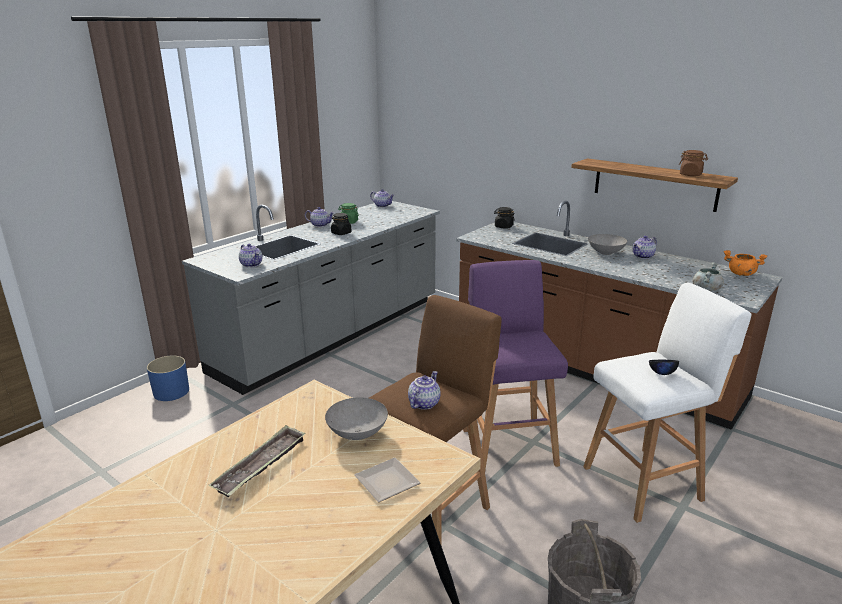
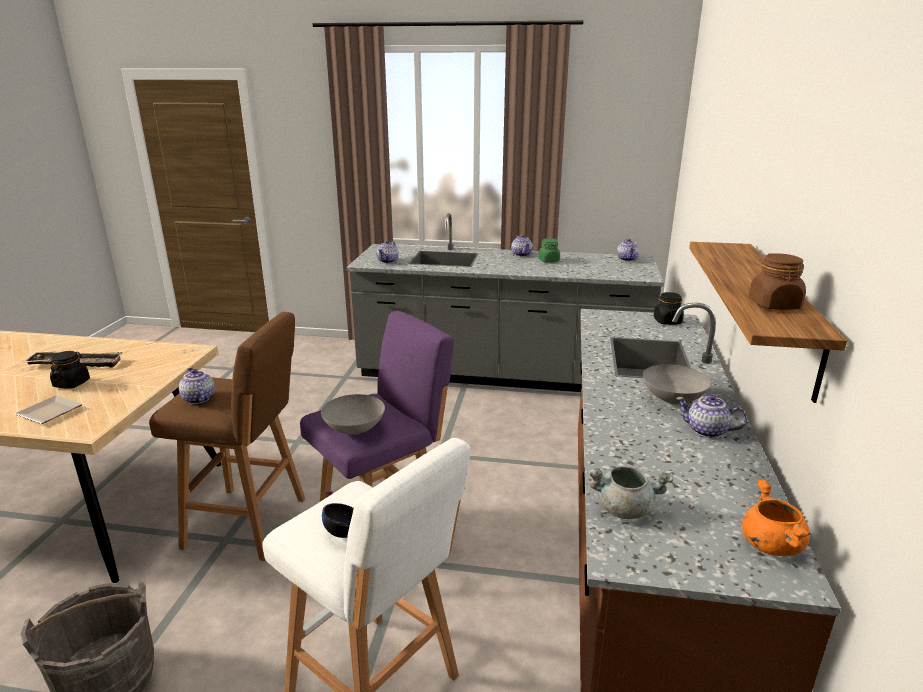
camera: 60 degrees right, 0 degrees up
blue planter [147,356,189,401] -> none
grey bowl [325,397,388,440] -> grey bowl moved to [321,394,385,435]
black jar [331,213,351,235] -> black jar moved to [50,351,90,389]
teapot [408,371,441,410] -> teapot turned 120 degrees counterclockwise [179,367,215,404]

